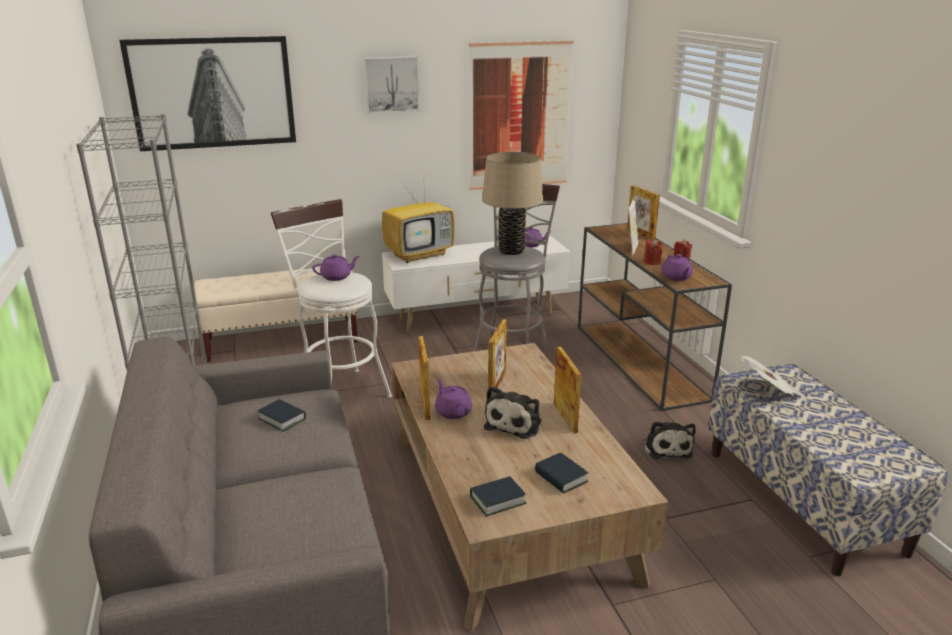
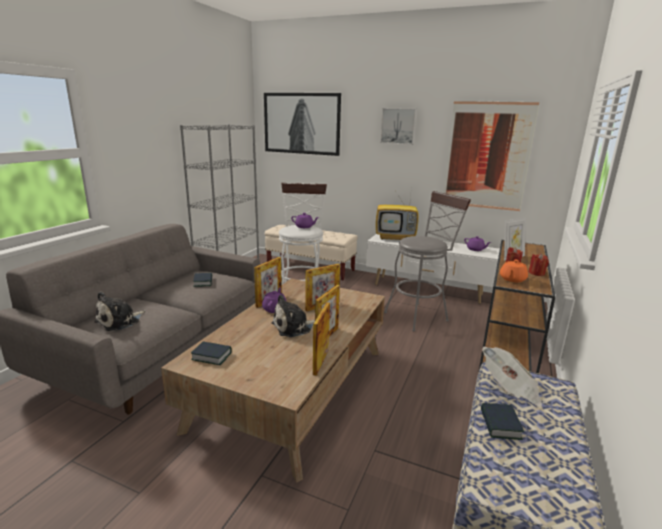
camera: 40 degrees right, 5 degrees down
beige table lamp [482,152,543,255] -> none
book [535,453,588,494] -> book moved to [481,403,524,440]
picture frame [627,185,660,240] -> picture frame moved to [313,302,330,376]
plush toy [644,422,696,459] -> plush toy moved to [94,292,145,331]
purple teapot [662,254,693,281] -> orange teapot [500,259,528,282]

